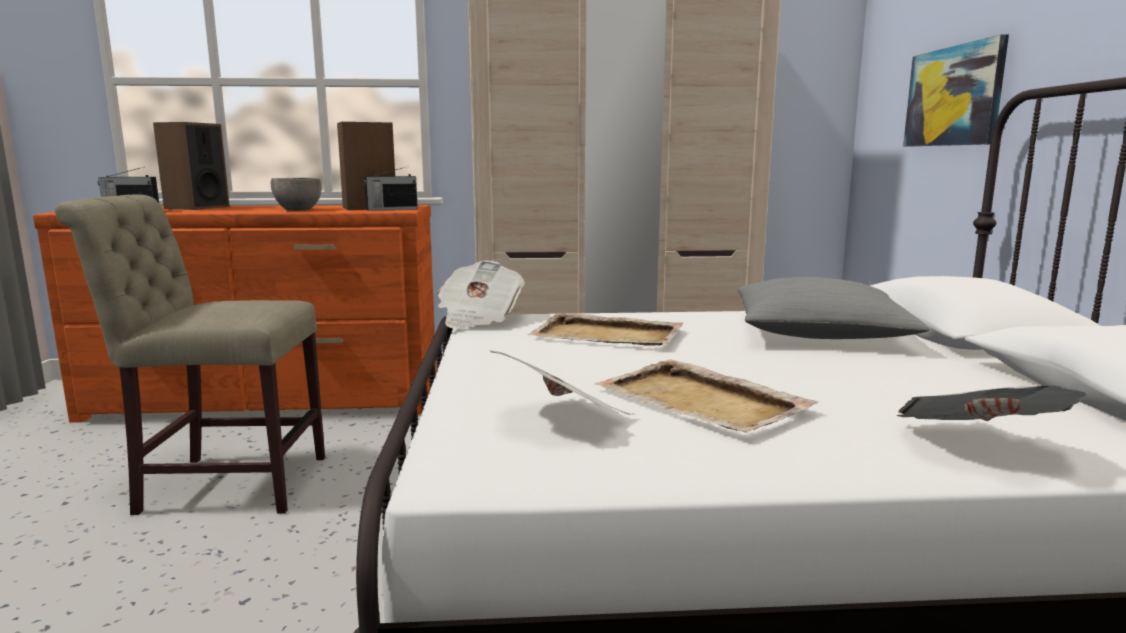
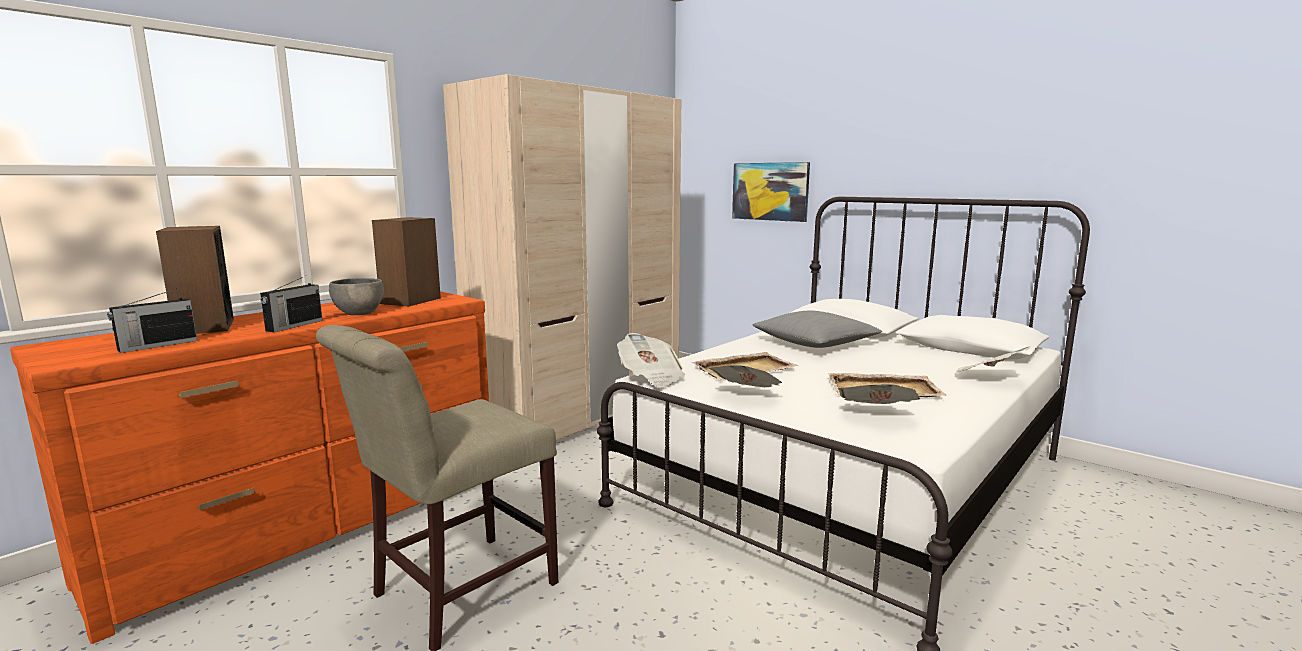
camera: 45 degrees left, 0 degrees up
radio [363,167,418,211] -> radio moved to [260,275,323,332]
none -> newspaper [709,365,782,387]

